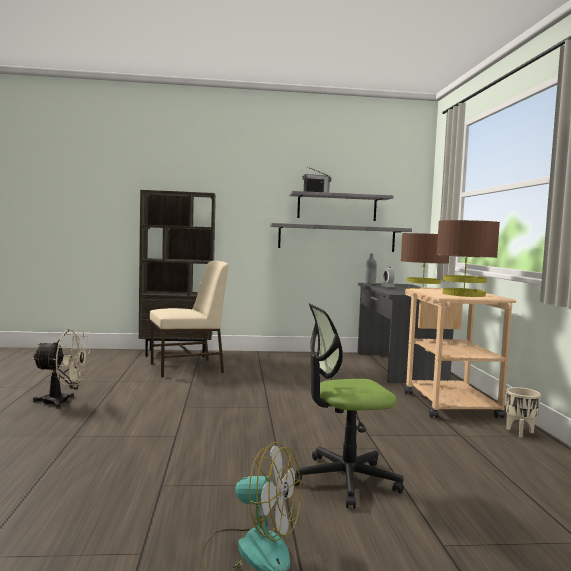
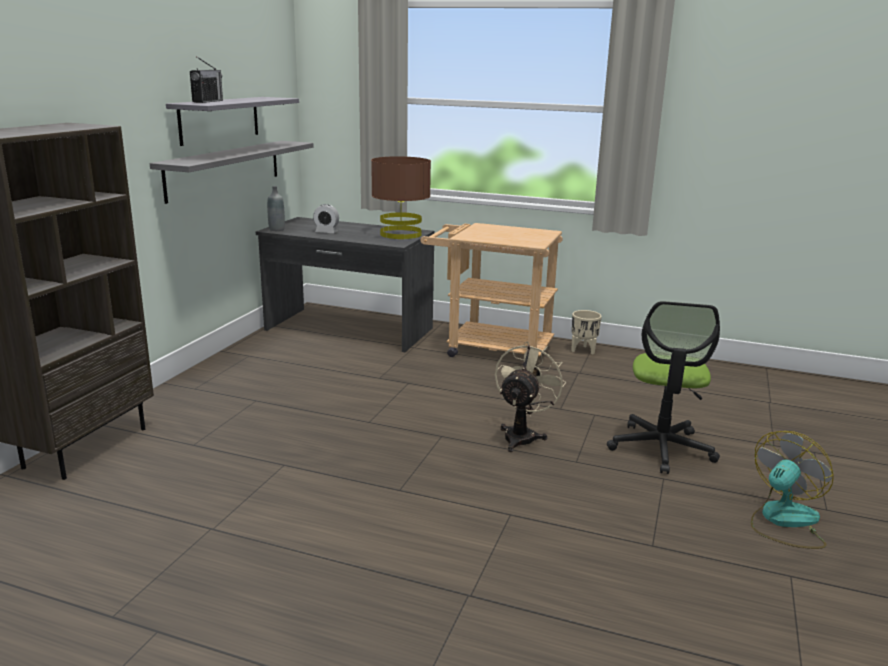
camera: 65 degrees left, 15 degrees up
beige fan [32,329,90,409] -> beige fan moved to [495,342,566,452]
beige chair [150,260,229,377] -> none
brown table lamp [437,220,500,297] -> none

